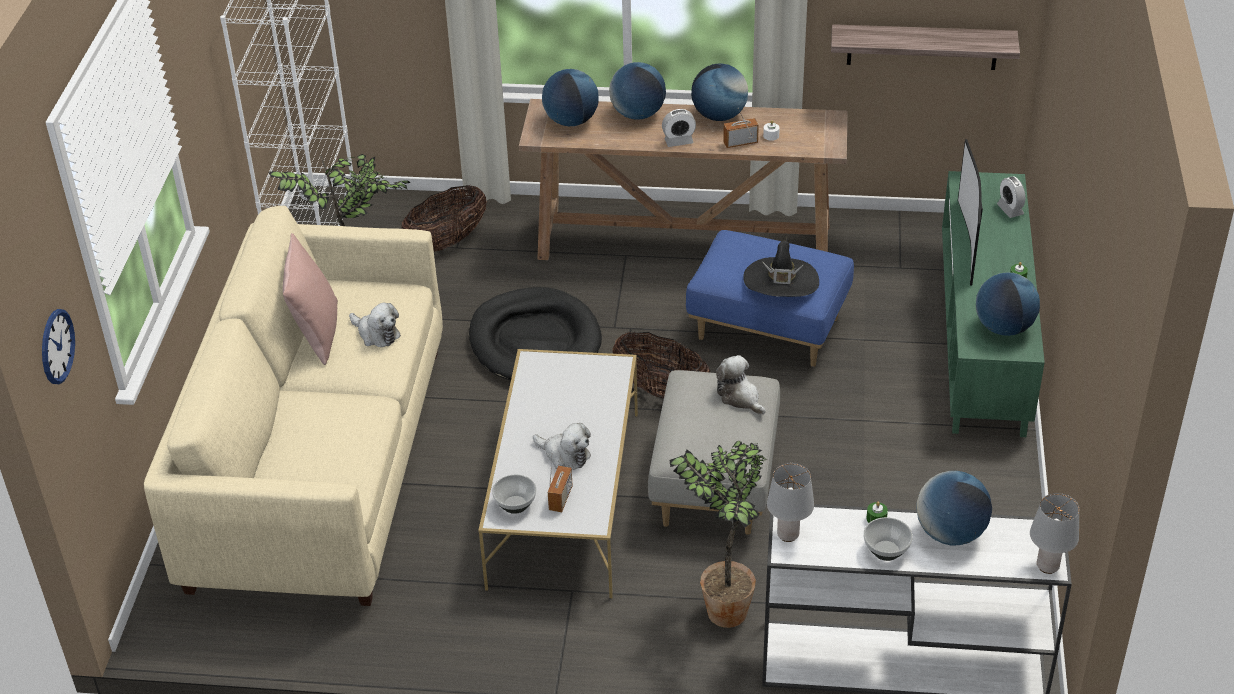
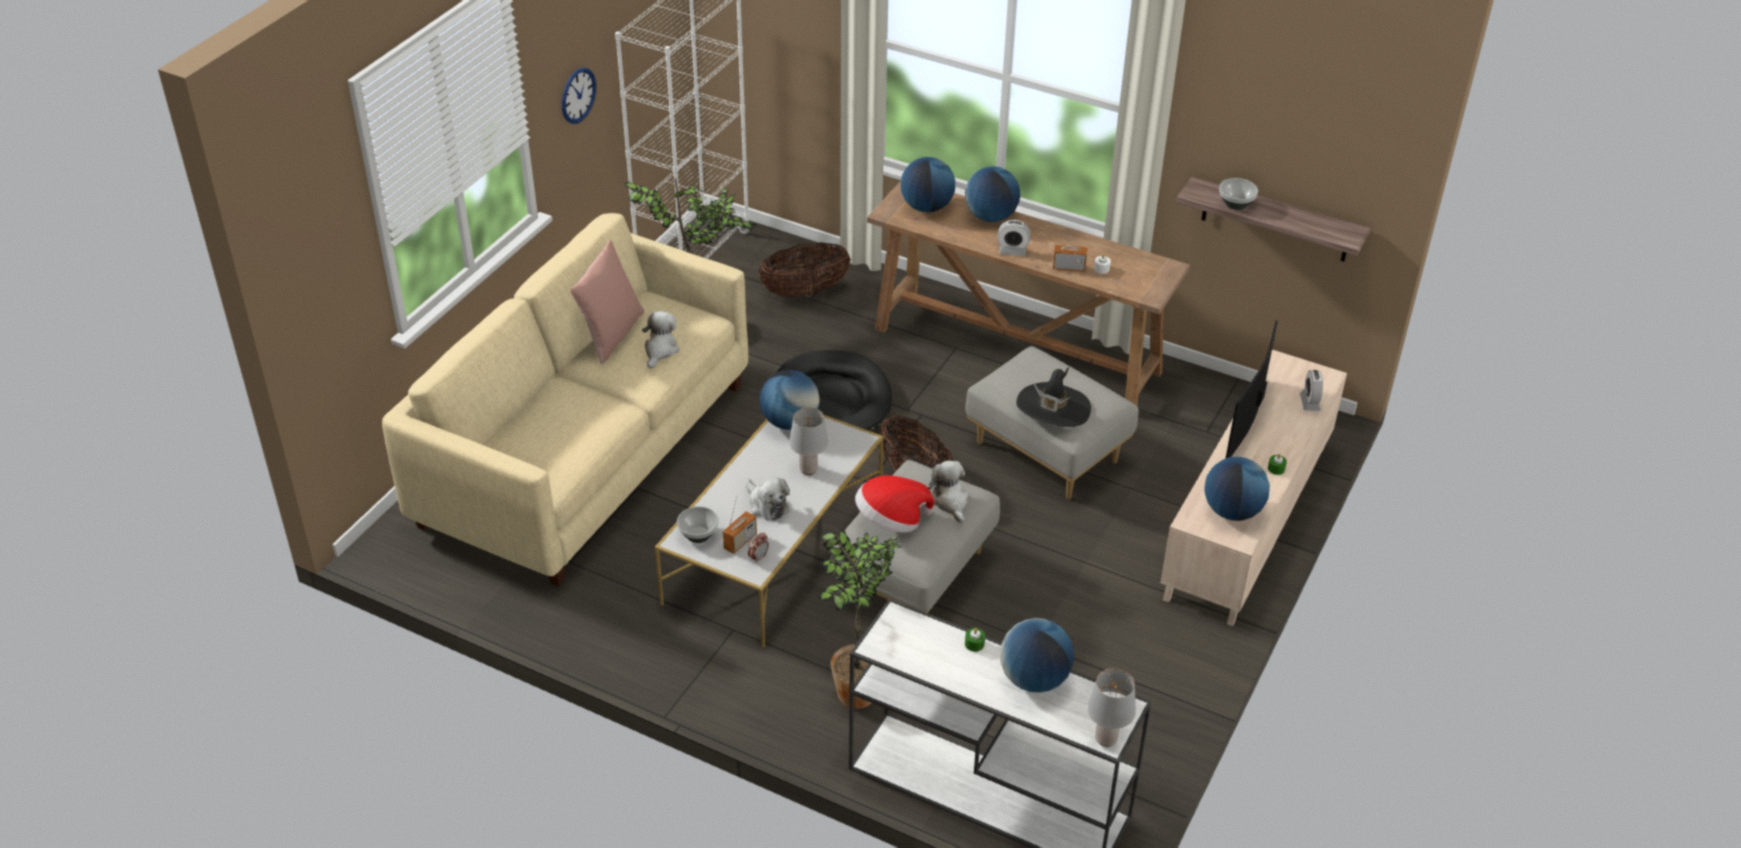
camera: 20 degrees right, 0 degrees up
wall clock [42,309,75,384] -> wall clock moved to [562,68,596,124]
plush toy [349,303,401,347] -> plush toy turned 135 degrees counterclockwise [642,311,679,369]
blue ottoman [686,230,854,367] -> grey ottoman [965,346,1139,499]
globe [691,64,748,121] -> globe moved to [760,370,820,430]
grey table lamp [767,463,814,542] -> grey table lamp moved to [789,408,829,475]
bowl [864,517,913,561] -> bowl moved to [1219,178,1258,210]
green tv stand [942,171,1045,437] -> beige tv stand [1161,350,1347,626]
none -> alarm clock [748,532,769,563]
none -> hat [855,475,934,533]

